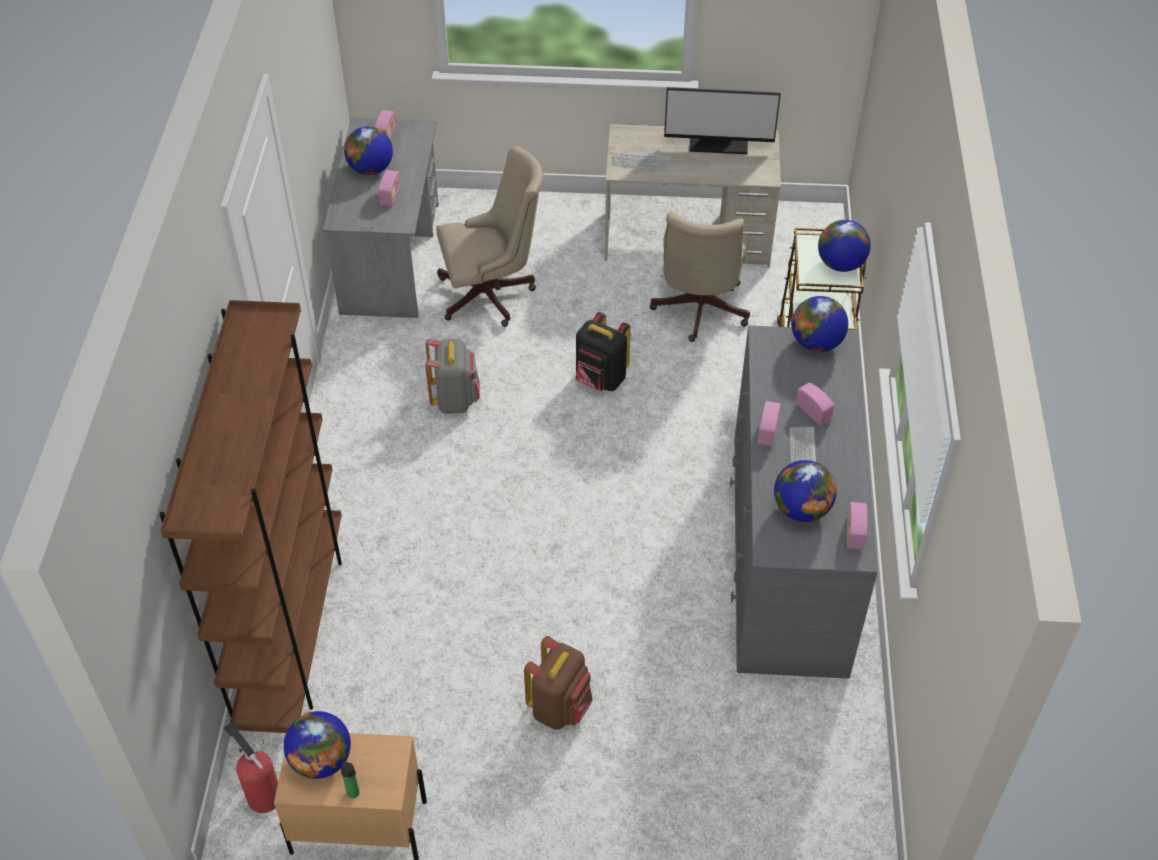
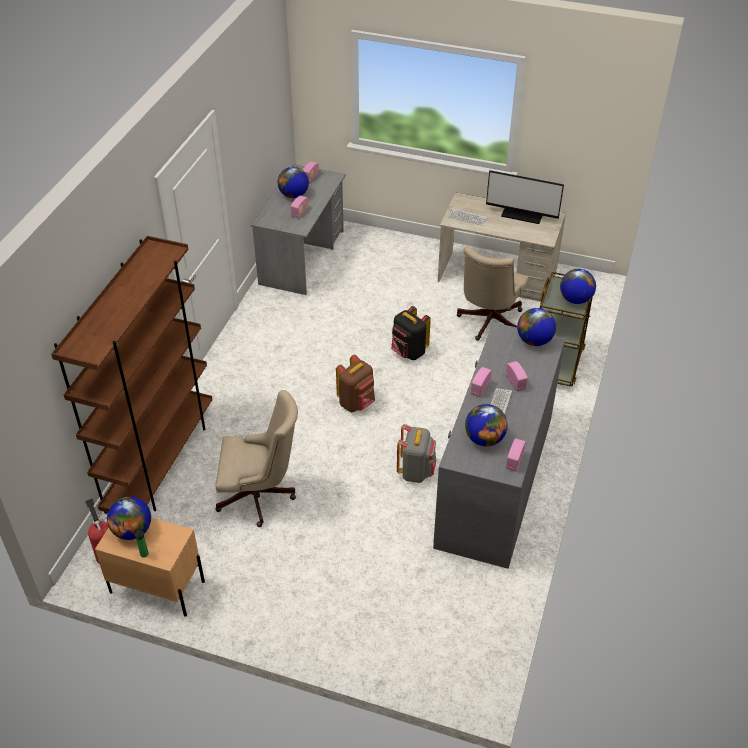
camera: 15 degrees right, 5 degrees down
grey backpack [425,338,480,414] -> grey backpack moved to [397,424,436,483]
beige office chair [436,146,543,327] -> beige office chair moved to [215,390,298,527]
brown backpack [524,636,593,730] -> brown backpack moved to [336,355,375,412]

